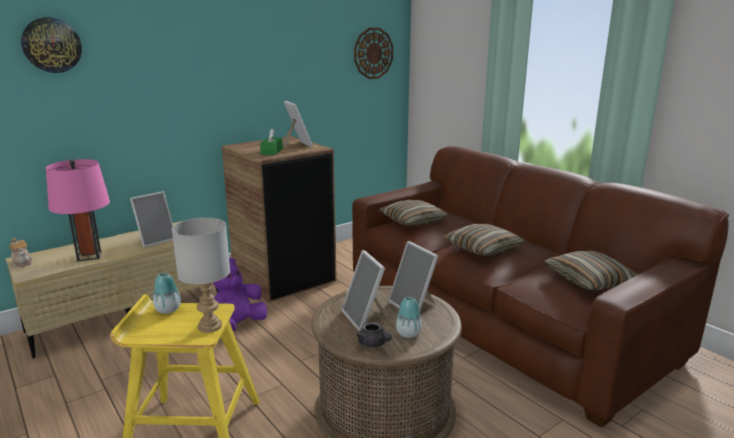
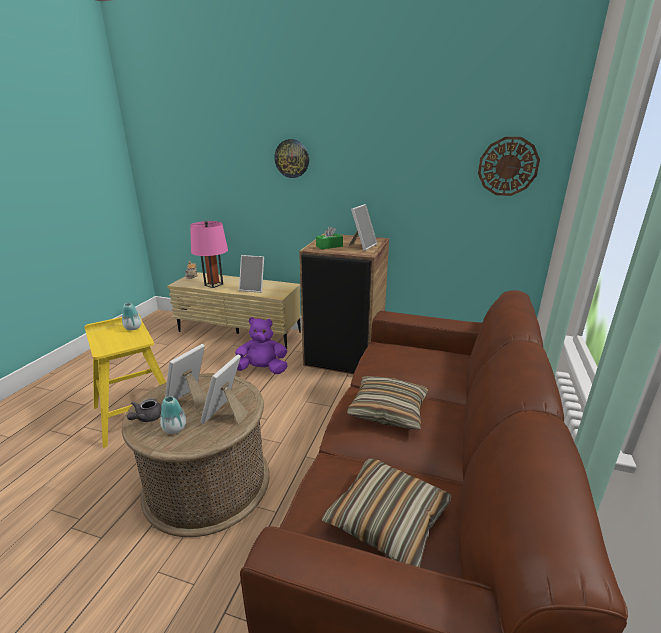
camera: 55 degrees right, 5 degrees up
wall clock [21,18,82,73] -> wall clock moved to [274,139,309,178]
grey table lamp [172,218,230,333] -> none
pillow [379,200,449,226] -> none

